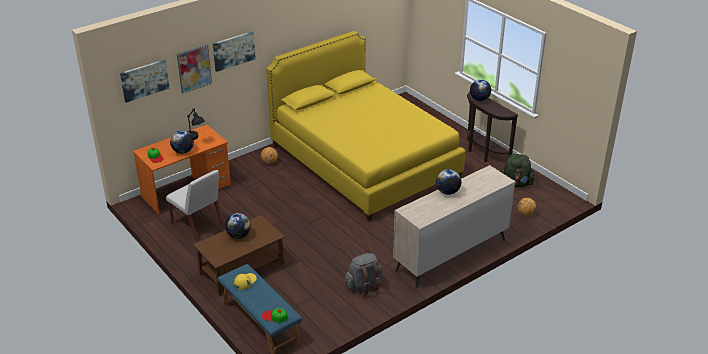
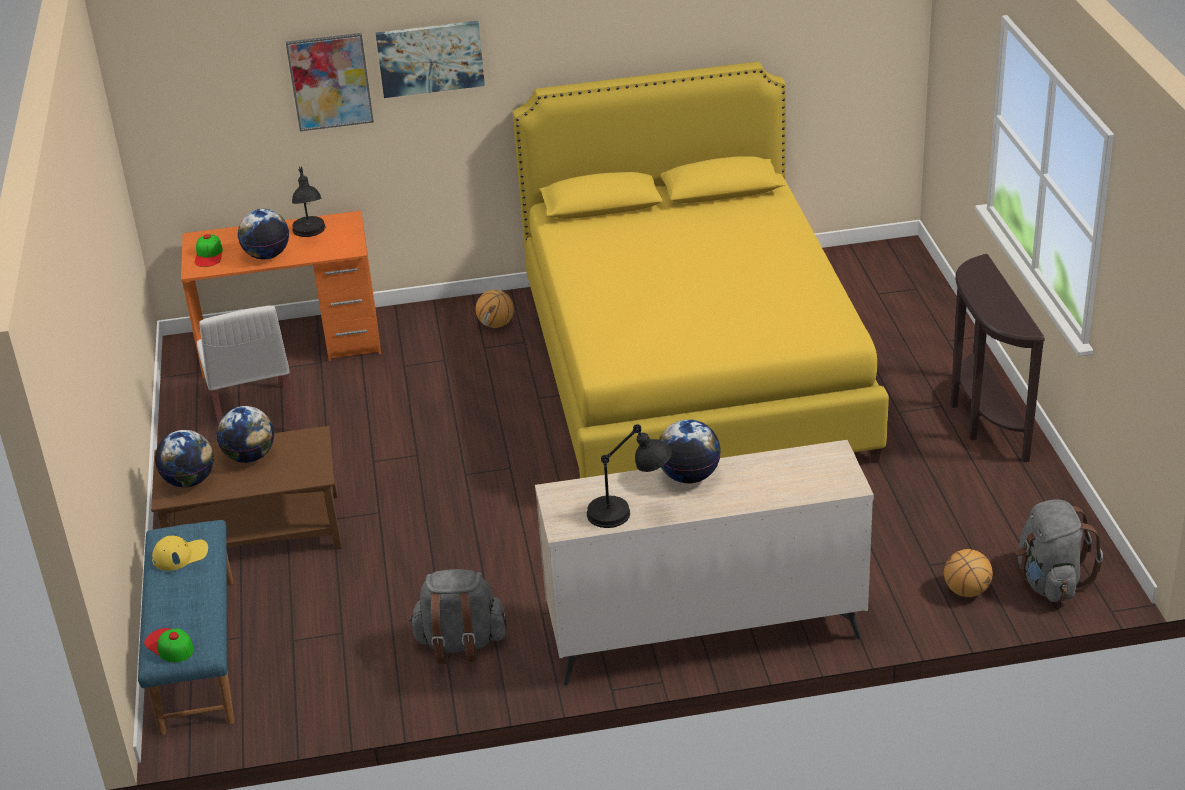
camera: 30 degrees right, 0 degrees up
picture [120,59,170,103] -> none
globe [470,79,491,101] -> globe moved to [155,430,214,487]
green backpack [501,154,535,187] -> none
none -> black table lamp [587,424,672,528]
none -> grey backpack [1016,499,1103,602]

